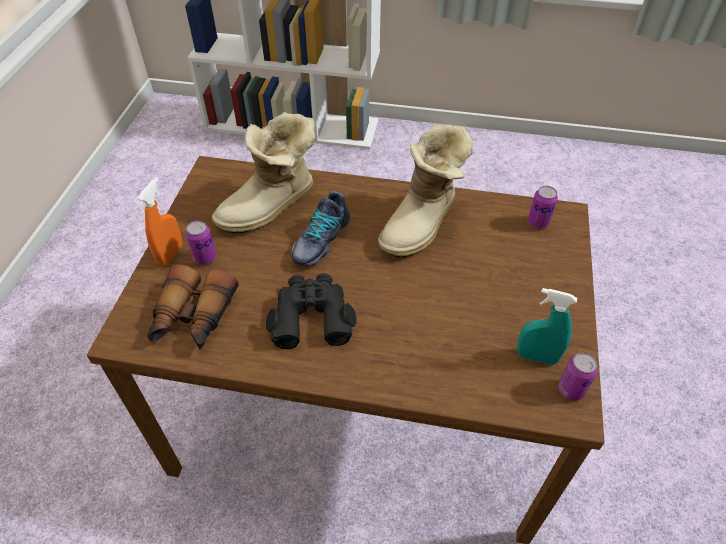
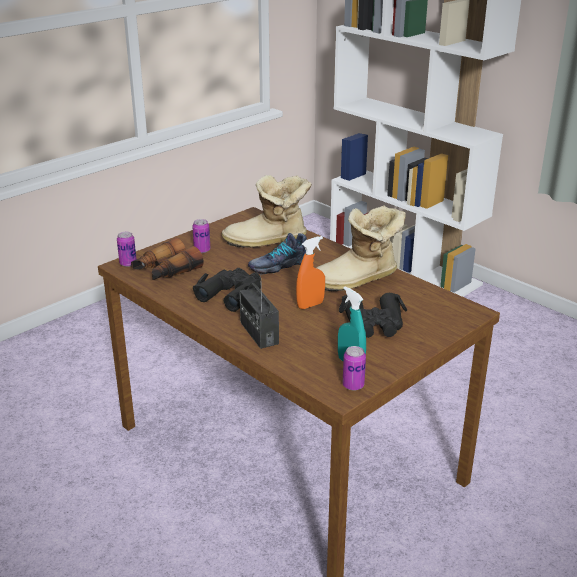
camera: 35 degrees right, 20 degrees down
orange spray bottle [138,177,183,266] -> orange spray bottle moved to [296,236,325,309]
can [528,186,558,229] -> can moved to [117,232,136,267]
none -> radio [239,275,279,349]
none -> black binoculars [339,293,407,338]

